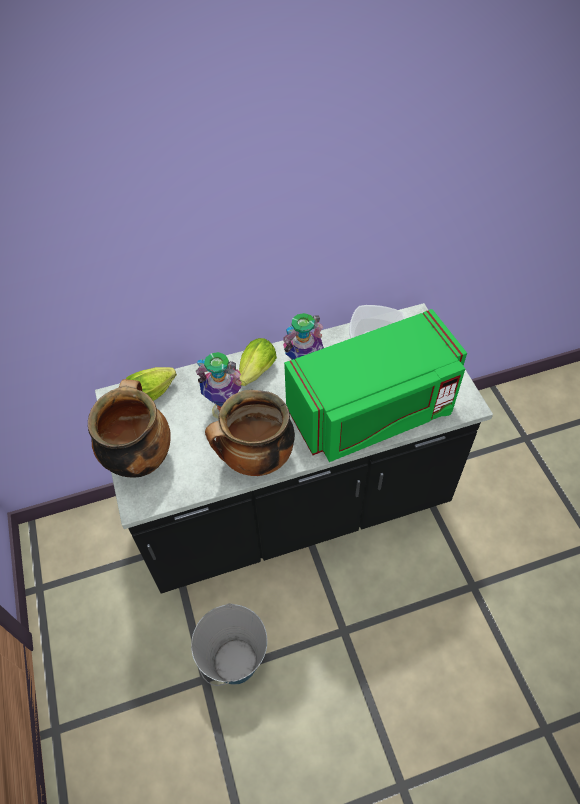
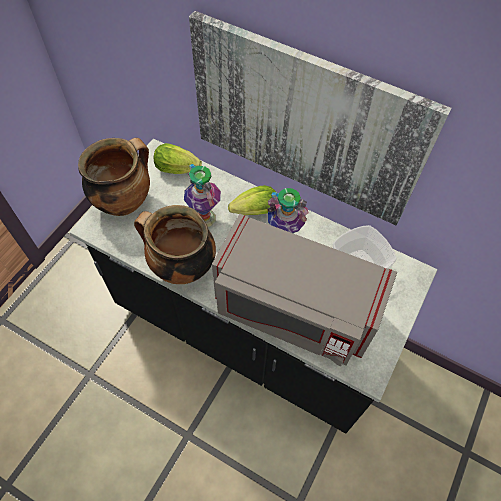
camera: 45 degrees right, 5 degrees up
bucket [191,603,268,686] -> none
green microwave [284,309,467,462] -> grey microwave [212,214,397,366]
none -> picture [189,11,451,226]

